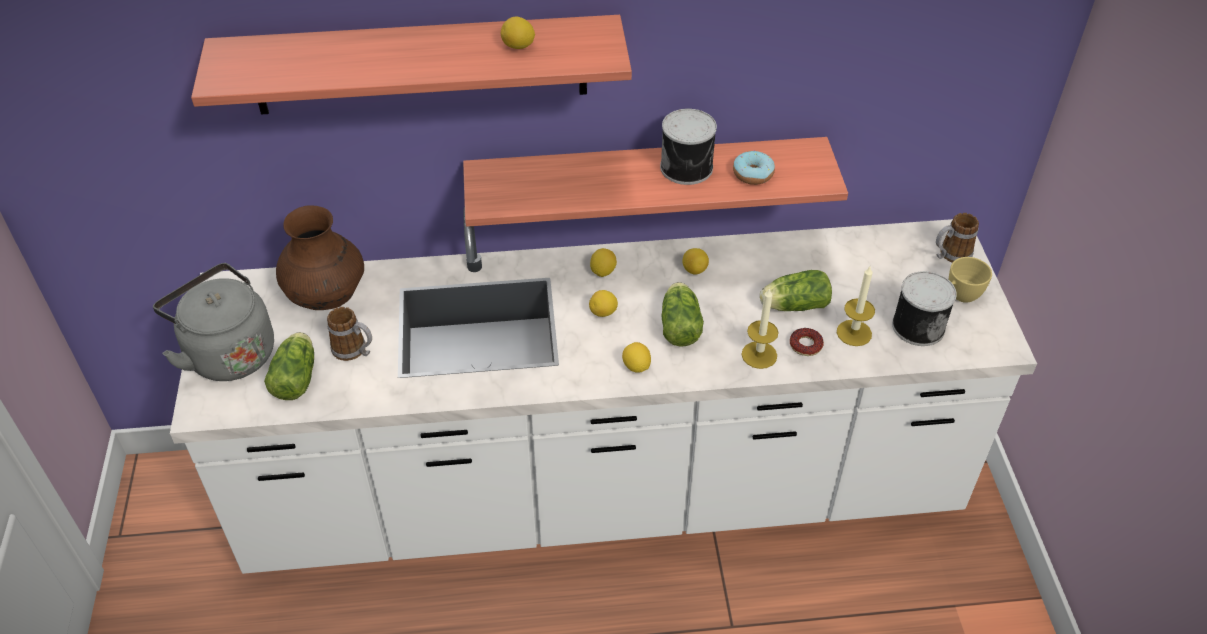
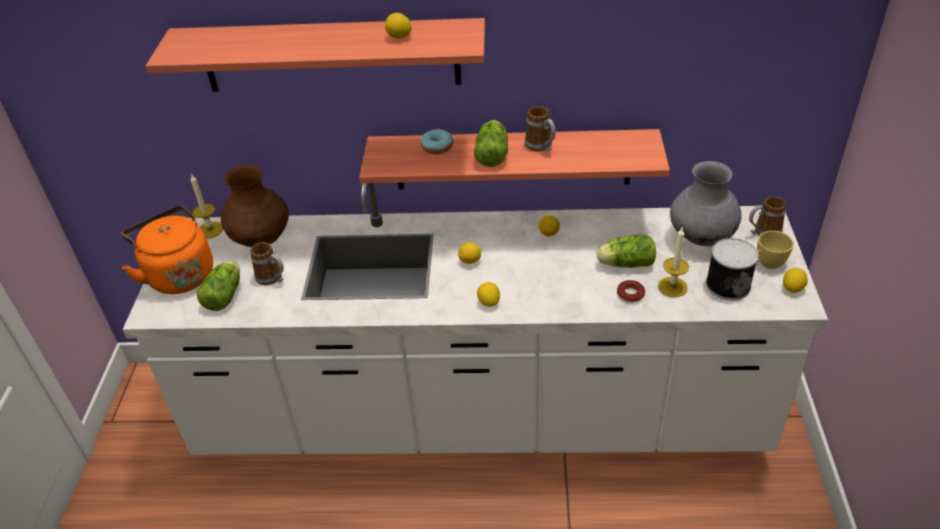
camera: 10 degrees right, 5 degrees down
grey kettle [153,263,274,381] -> orange kettle [121,205,213,294]
lemon [590,248,617,277] -> lemon moved to [783,268,808,293]
can [660,109,717,185] -> mug [525,106,556,151]
lettuce [661,282,704,347] -> lettuce moved to [474,120,508,167]
donut [733,150,775,185] -> donut moved to [421,129,453,154]
candle [741,288,779,369] -> candle moved to [191,175,223,239]
none -> grey vase [670,161,742,246]

